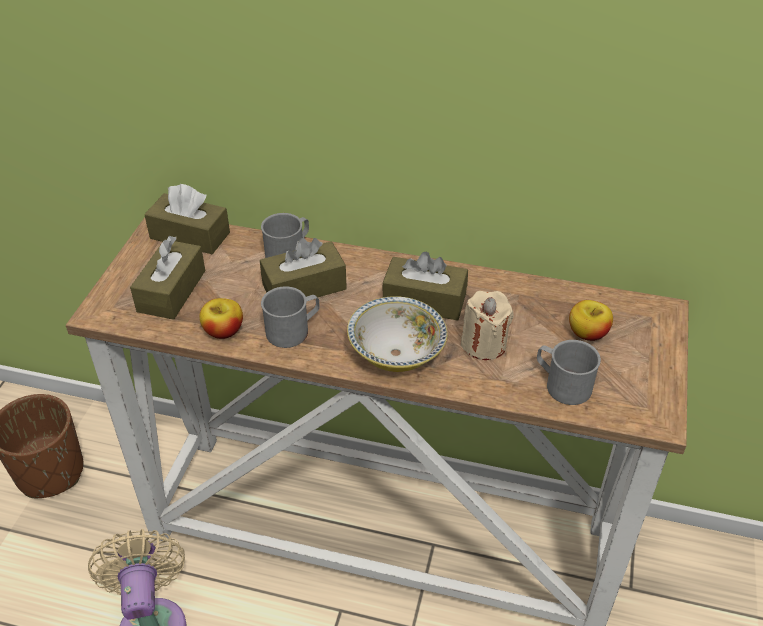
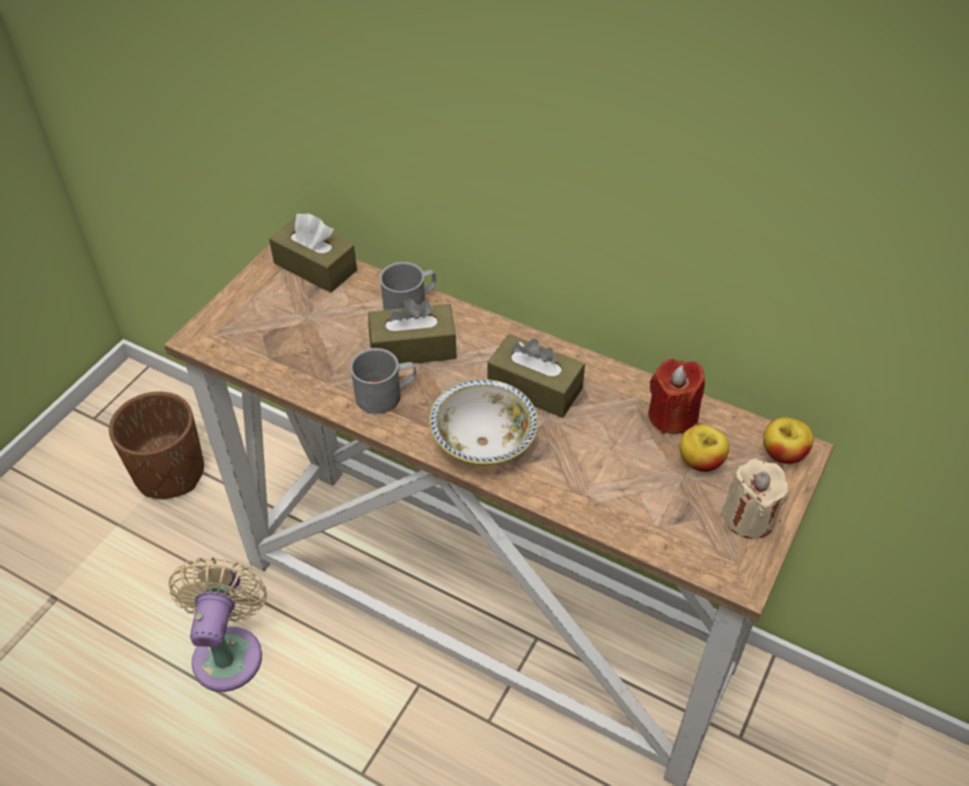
camera: 15 degrees right, 5 degrees up
brown tissue box [130,236,205,320] -> none
apple [199,298,243,339] -> apple moved to [763,417,814,464]
beige candle [461,291,514,360] -> beige candle moved to [721,459,789,539]
grey mug [537,340,601,405] -> none
none -> red candle [648,359,705,434]

